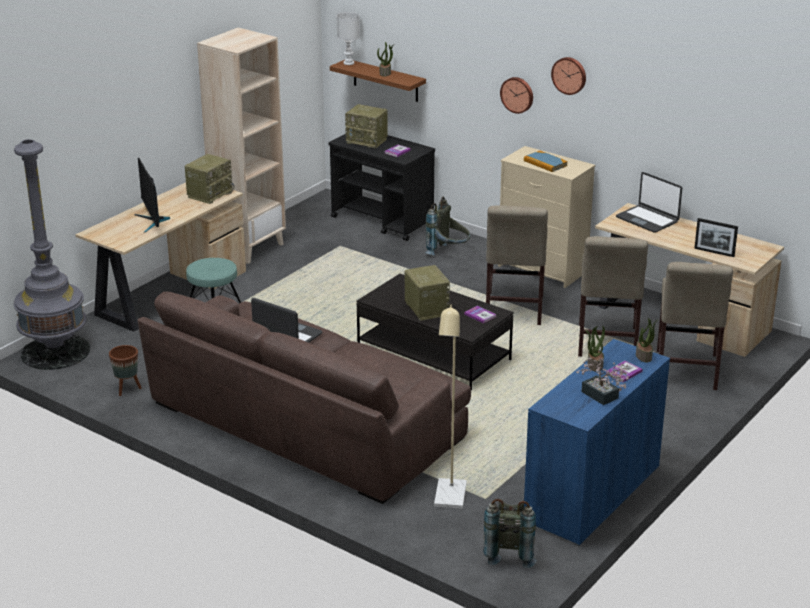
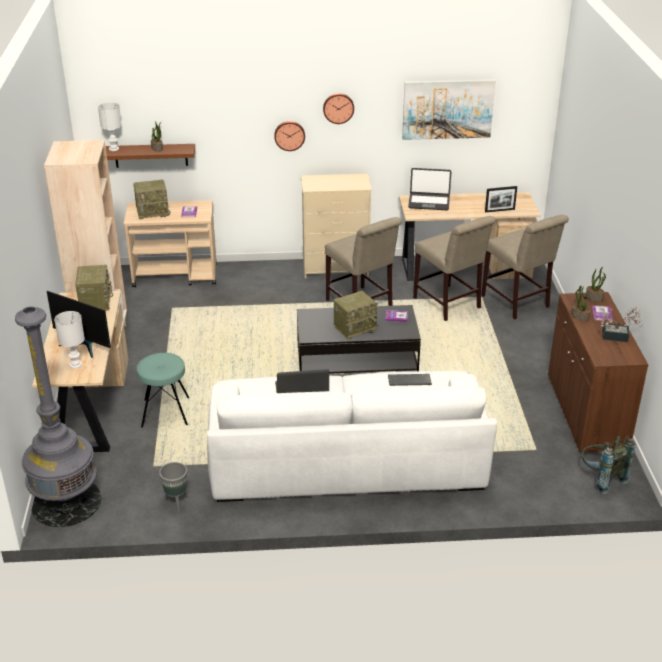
camera: 40 degrees left, 5 degrees up
brown planter [109,345,141,396] -> grey planter [159,462,187,512]
brown sofa [138,292,471,504] -> white sofa [207,371,497,502]
black cart [329,134,435,241] -> beige cart [124,200,217,287]
radio [405,265,450,321] -> radio turned 120 degrees clockwise [334,291,379,339]
grey backpack [425,197,470,255] -> none
beige floor lamp [434,305,467,509] -> none
book [524,151,568,172] -> none
blue cabinet [524,339,670,546] -> brown cabinet [548,292,648,454]
none -> white table lamp [54,311,85,369]
none -> keyboard [388,374,432,386]
none -> picture [402,80,495,140]

